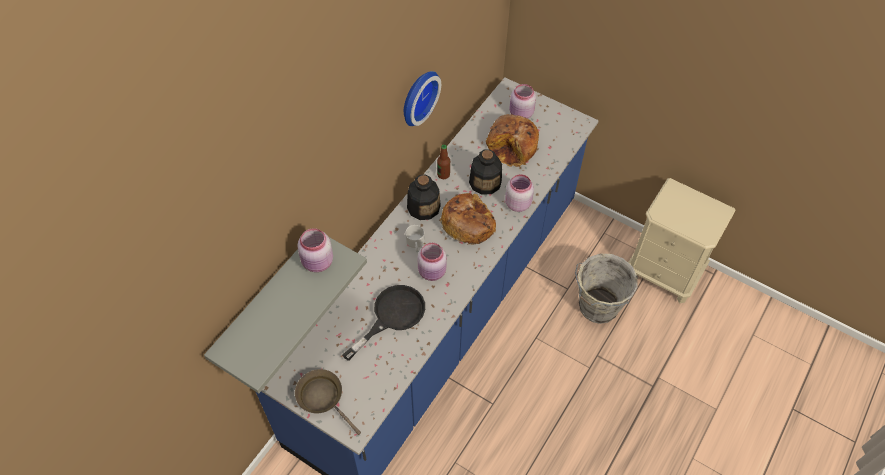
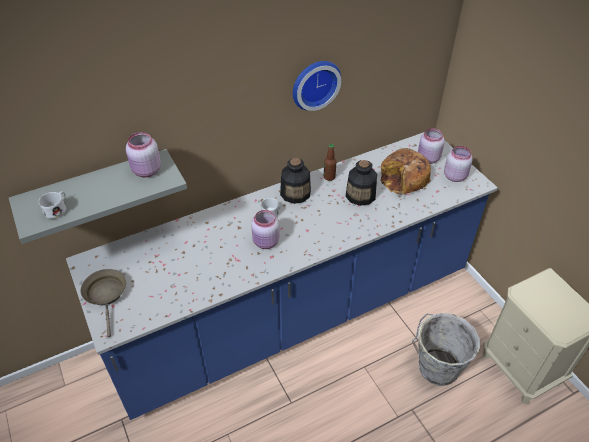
camera: 30 degrees right, 10 degrees down
black frying pan [342,285,425,361] -> none
bread [440,193,496,245] -> none
pink jar [505,174,534,212] -> pink jar moved to [444,146,473,182]
none -> white mug [39,191,66,219]

